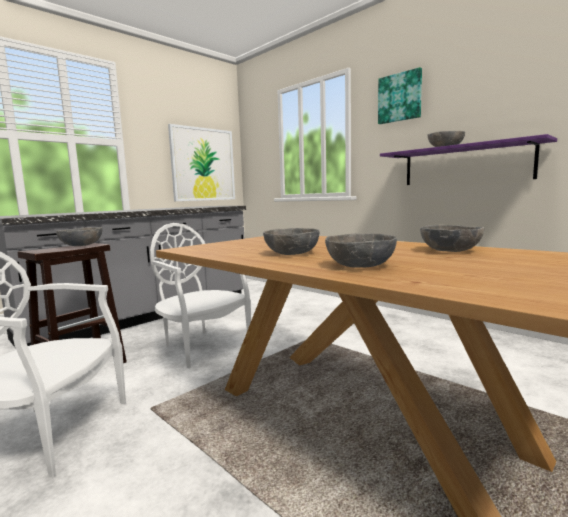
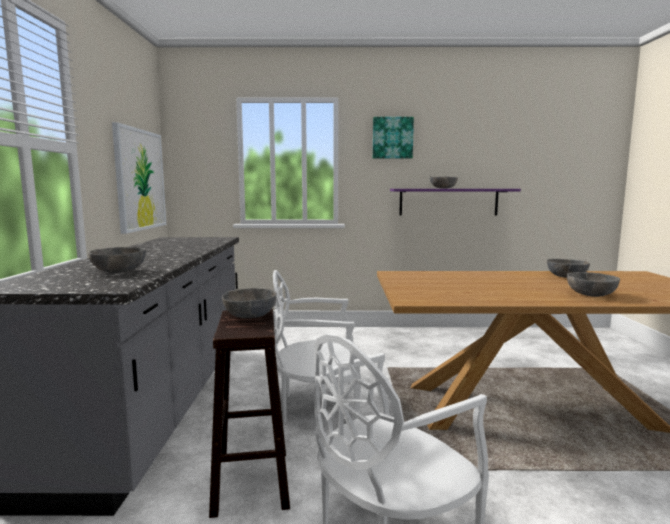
camera: 45 degrees left, 0 degrees up
grey bowl [263,228,320,255] -> grey bowl moved to [88,247,146,273]

